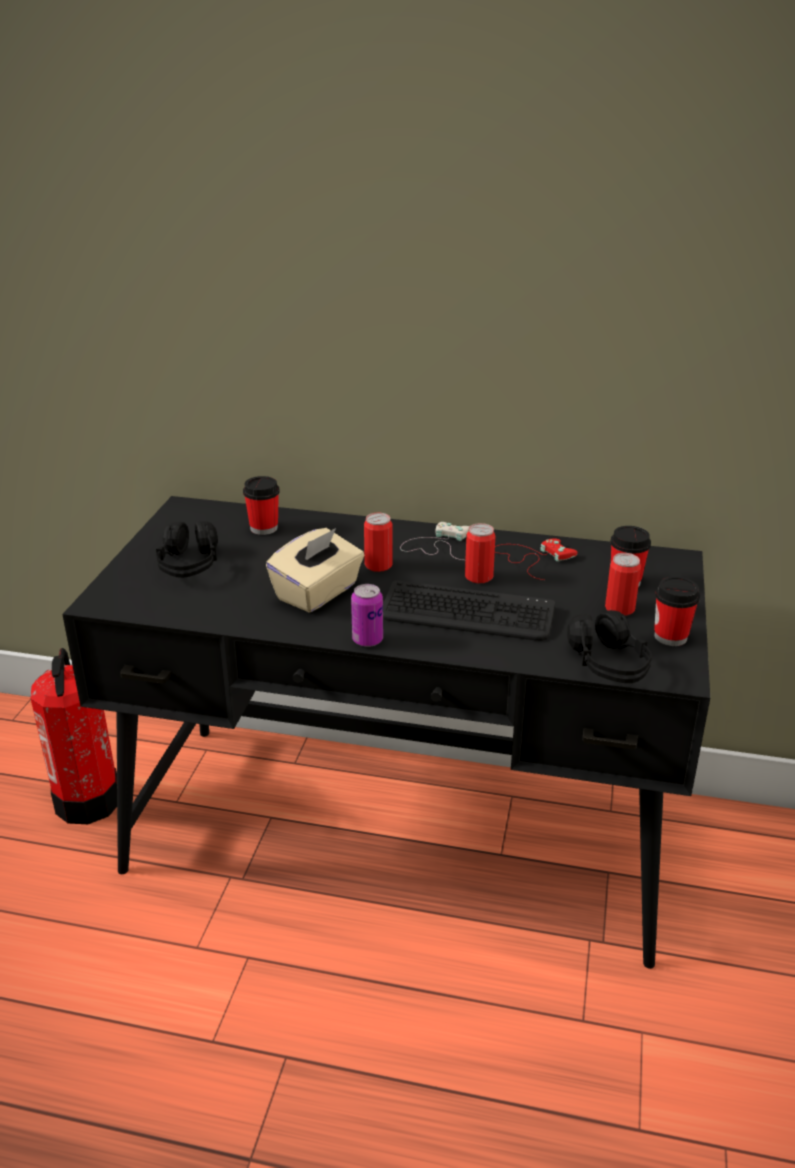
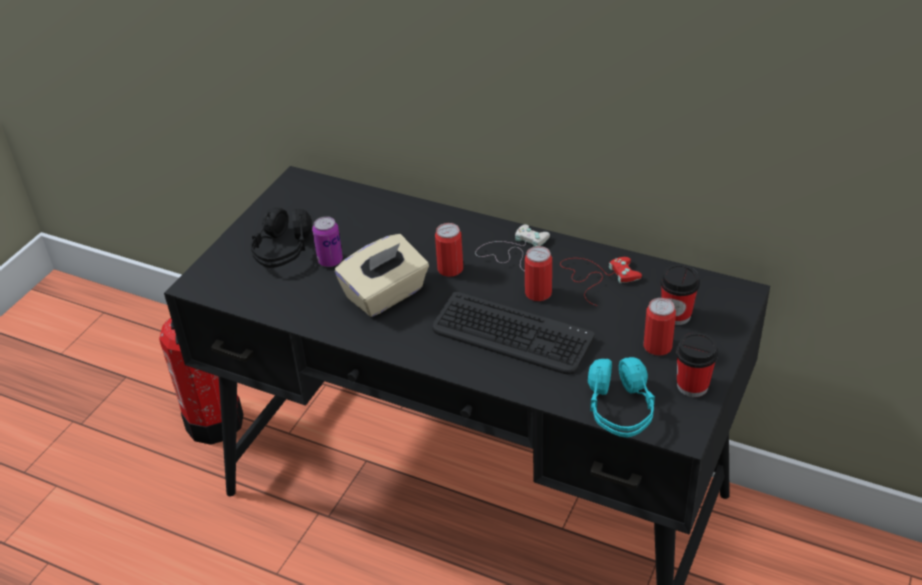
camera: 15 degrees right, 10 degrees up
cup [243,476,280,535] -> none
can [351,584,383,647] -> can moved to [312,216,343,267]
black headphones [567,610,652,683] -> turquoise headphones [588,357,655,438]

